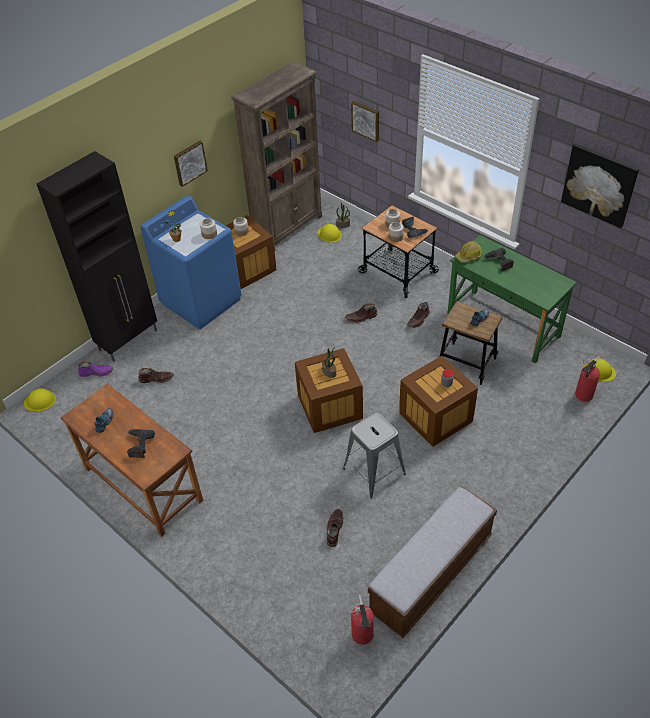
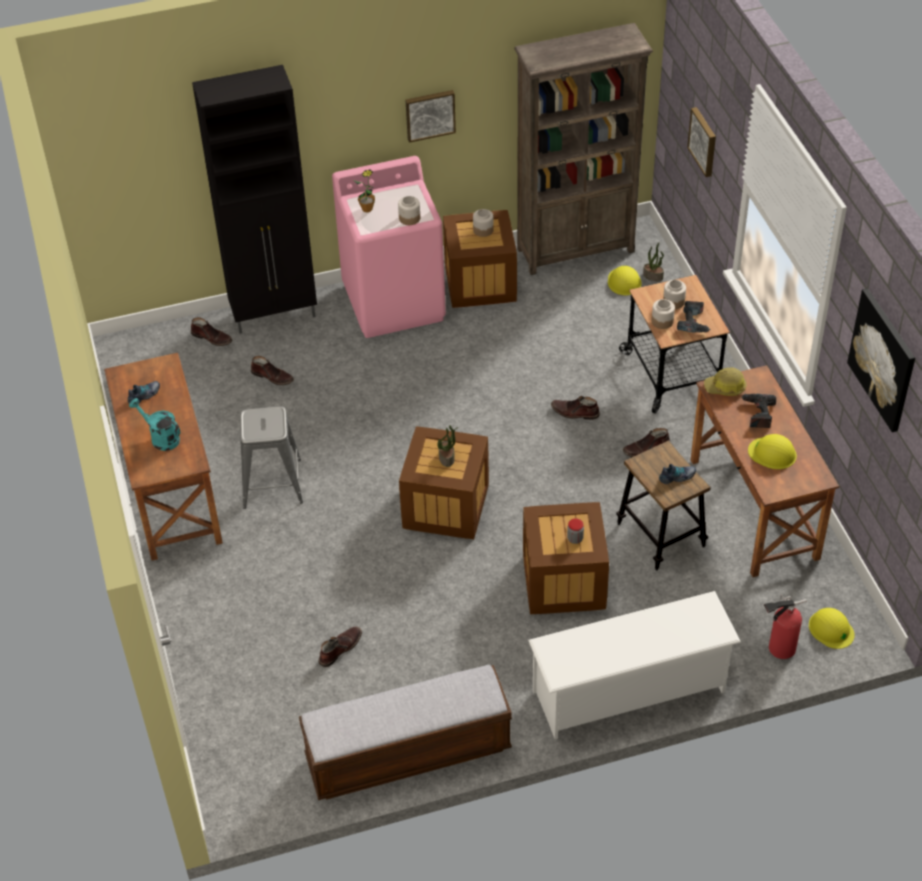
camera: 30 degrees right, 0 degrees up
yellow hard hat [24,388,56,411] -> yellow hard hat moved to [748,434,797,469]
purple boot [78,362,113,377] -> brown boot [191,317,232,346]
power drill [127,429,155,458] -> turquoise watering can [129,398,180,451]
blue washing machine [141,195,242,329] -> pink washing machine [332,156,446,338]
grey stool [343,413,406,498] -> grey stool moved to [240,406,303,509]
fire extinguisher [350,595,374,645] -> none
green desk [447,235,577,363] -> brown desk [691,365,839,577]
none -> white shoe rack [528,591,741,739]

